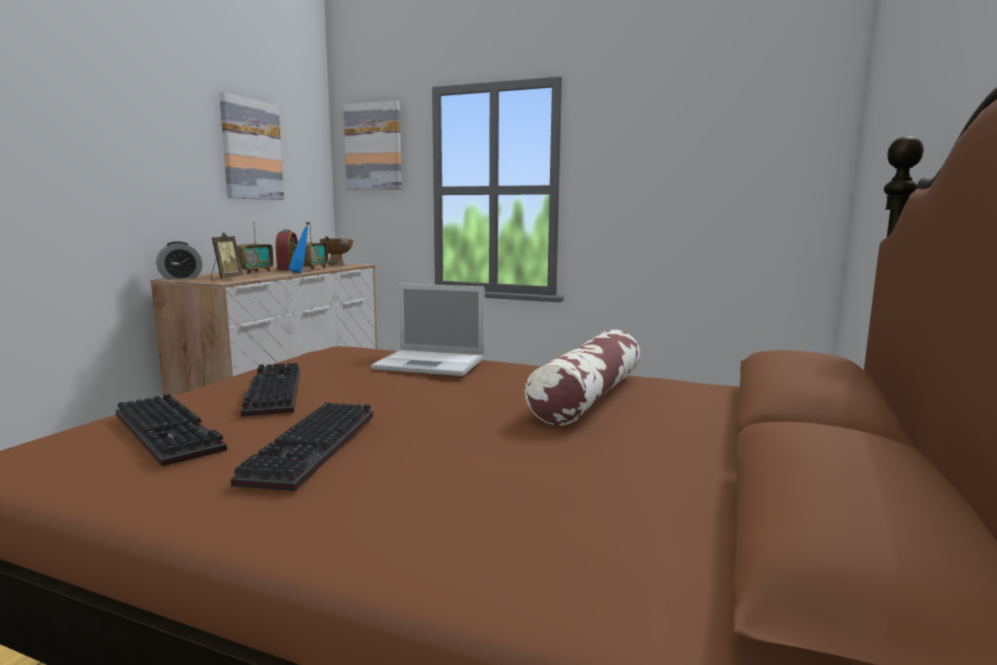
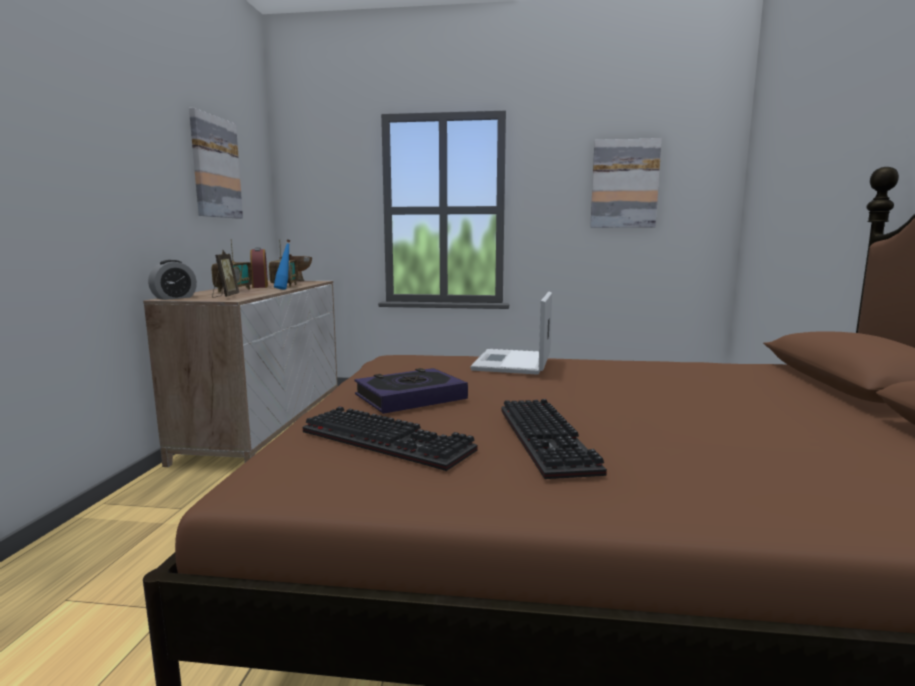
camera: 15 degrees left, 0 degrees up
keyboard [240,363,300,417] -> book [355,368,468,414]
picture [343,100,402,190] -> picture moved to [590,138,662,228]
laptop [371,283,485,376] -> laptop turned 105 degrees clockwise [470,292,552,375]
pillow [525,330,641,425] -> none

